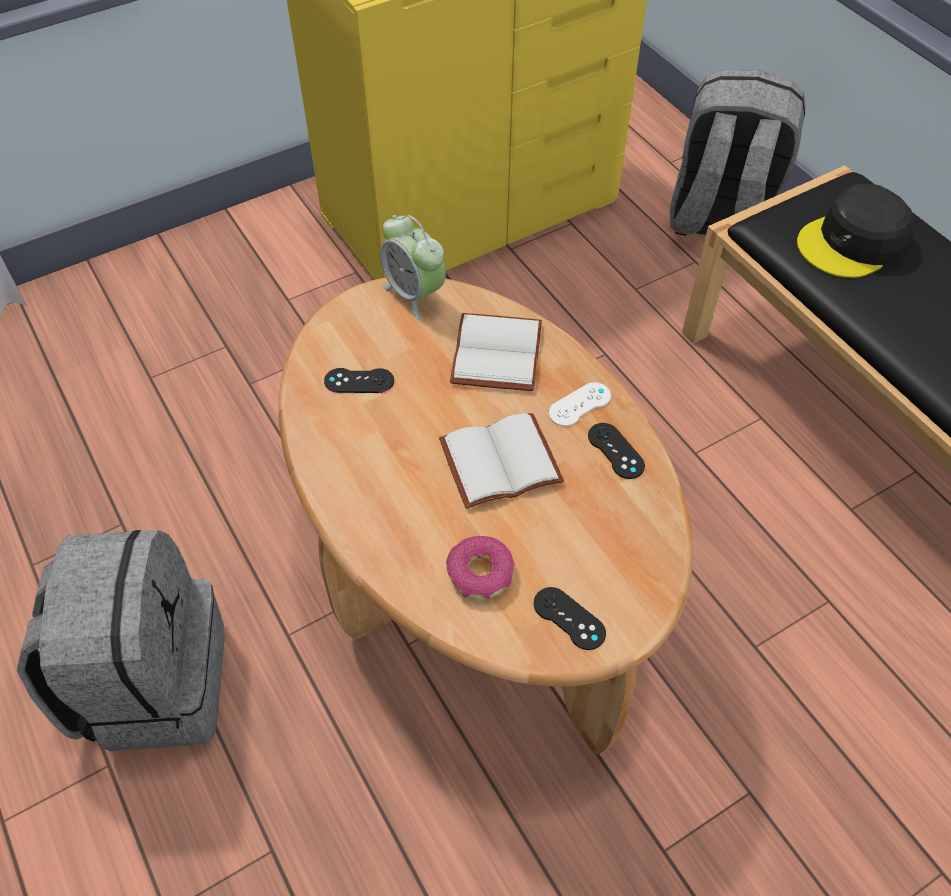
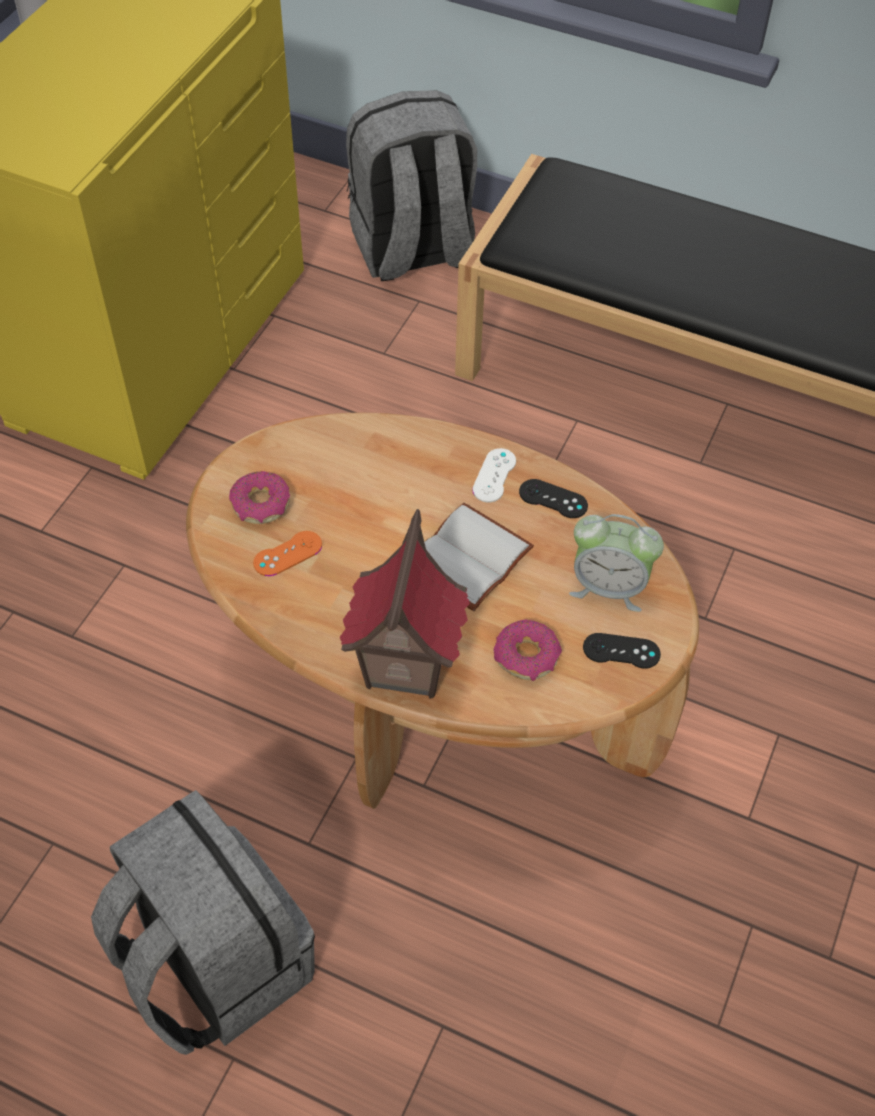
camera: 35 degrees left, 0 degrees up
black game controller [324,368,394,393] -> orange game controller [253,531,322,576]
alarm clock [380,215,446,320] -> alarm clock moved to [569,514,664,612]
white book [450,313,542,391] -> none
black cap [797,184,914,278] -> none
none -> donut [229,471,290,524]
none -> toy house [340,509,470,699]

